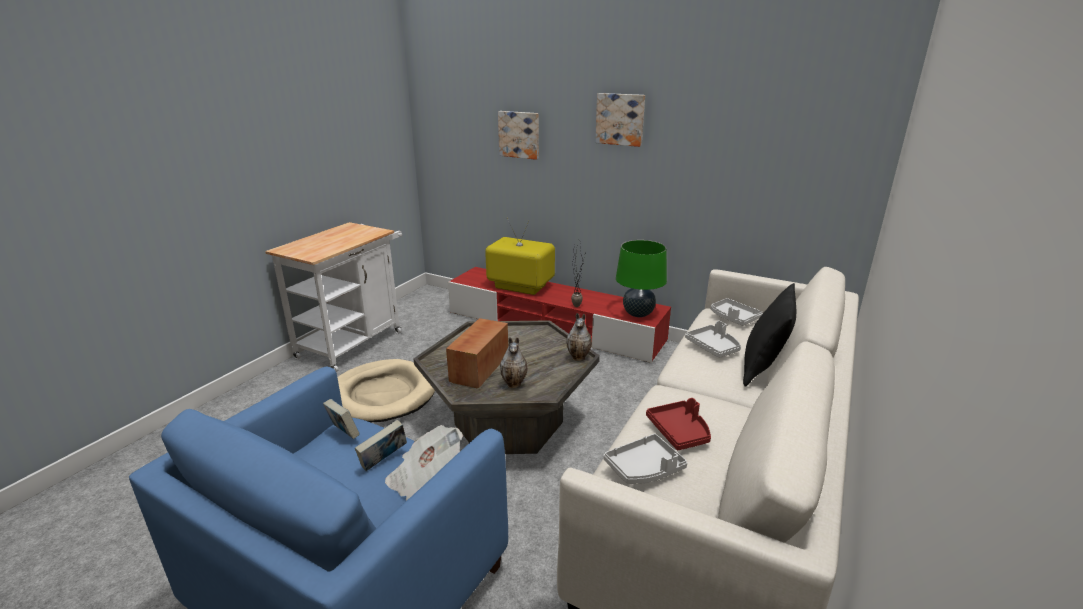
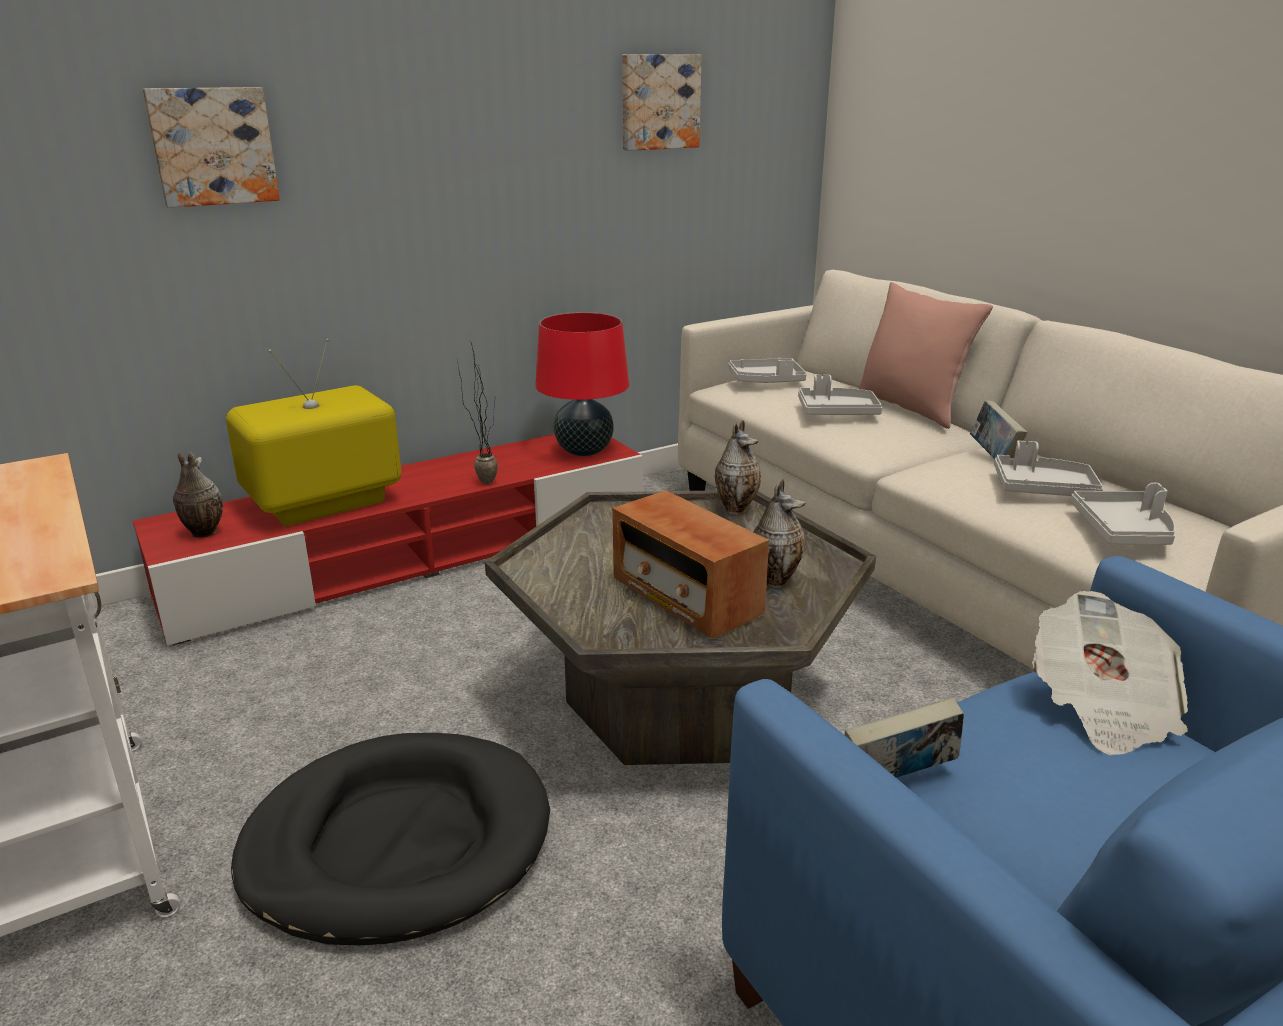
camera: 60 degrees left, 0 degrees up
beige dog bed [337,359,435,422] -> black dog bed [231,733,550,945]
book [355,420,407,471] -> book moved to [970,400,1027,459]
picture [595,93,645,147] -> picture moved to [622,54,702,151]
green table lamp [616,240,667,317] -> red table lamp [535,312,629,456]
red tray [646,398,711,450] -> grey tray [994,441,1103,496]
black pillow [743,283,796,386] -> pink pillow [859,282,993,429]
none -> vase [173,452,223,538]

